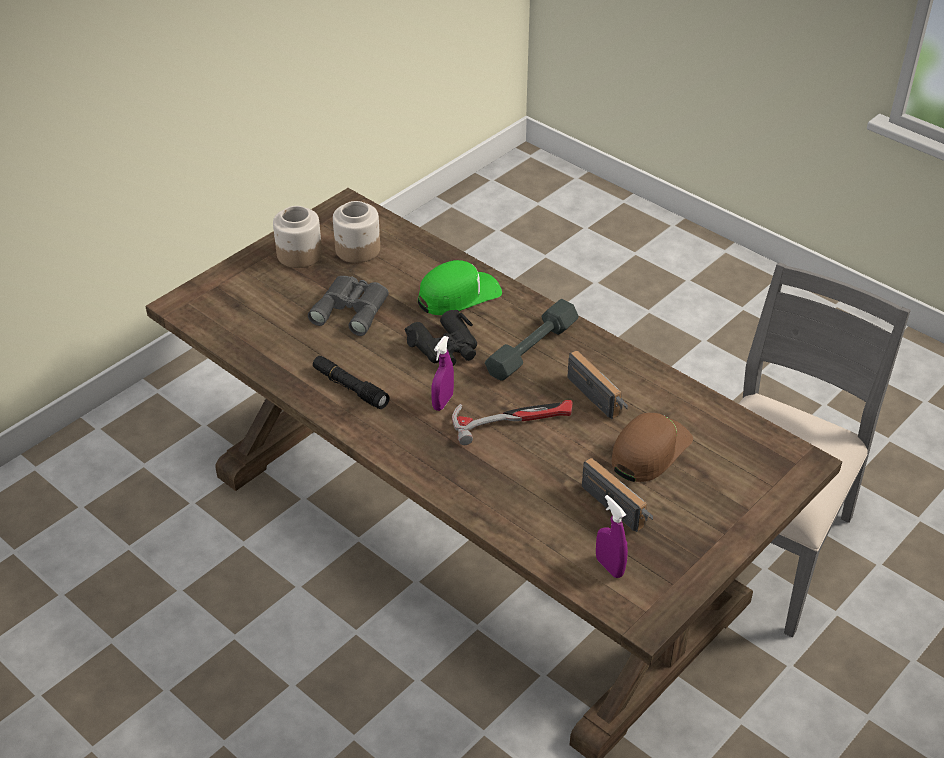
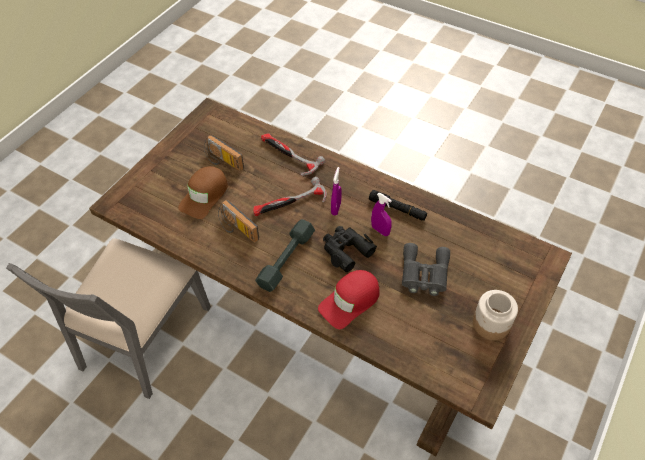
camera: 170 degrees right, 10 degrees up
jar [333,201,380,263] -> none
green cap [418,260,502,315] -> red cap [318,270,379,329]
purple spray bottle [596,495,628,578] -> purple spray bottle moved to [371,193,392,236]
none -> hammer [261,133,325,176]

